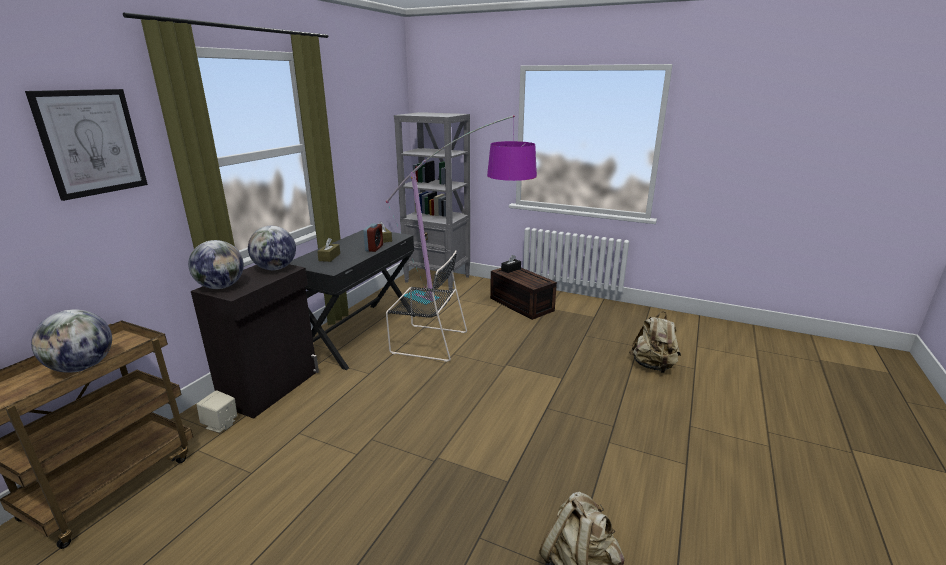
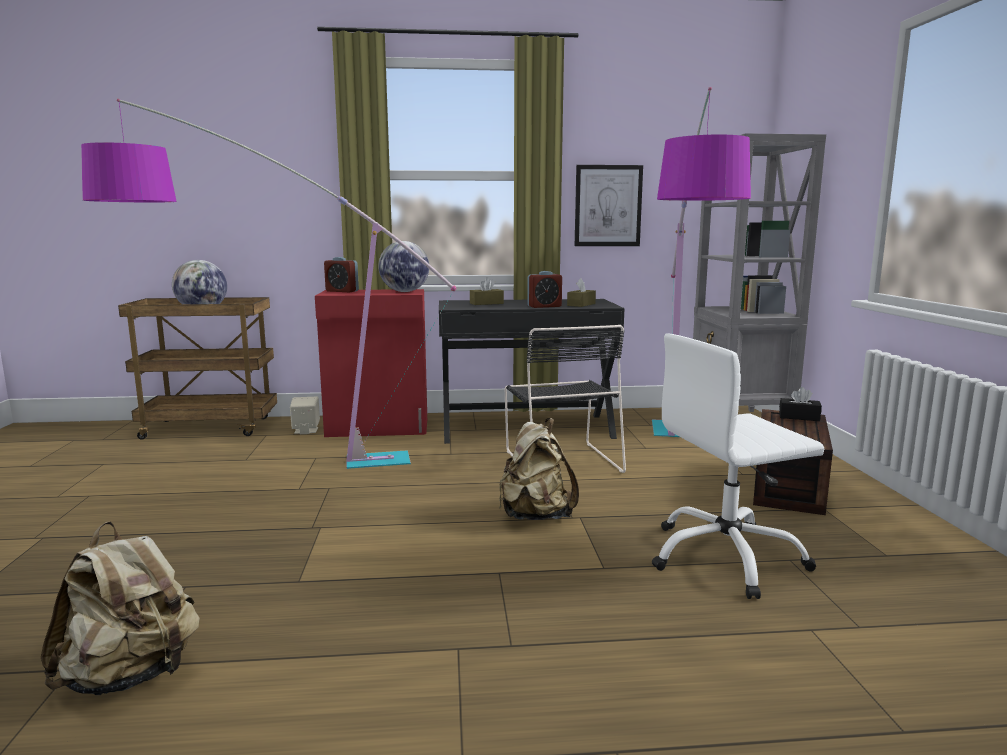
camera: 60 degrees right, 10 degrees down
picture [25,89,148,201] -> picture moved to [575,165,643,246]
globe [188,240,244,289] -> alarm clock [324,257,359,292]
black cabinet [191,264,319,419] -> red cabinet [315,289,427,437]
beige backpack [629,311,681,373] -> beige backpack moved to [499,418,579,520]
none -> floor lamp [81,99,457,469]
none -> white office chair [652,334,824,599]

